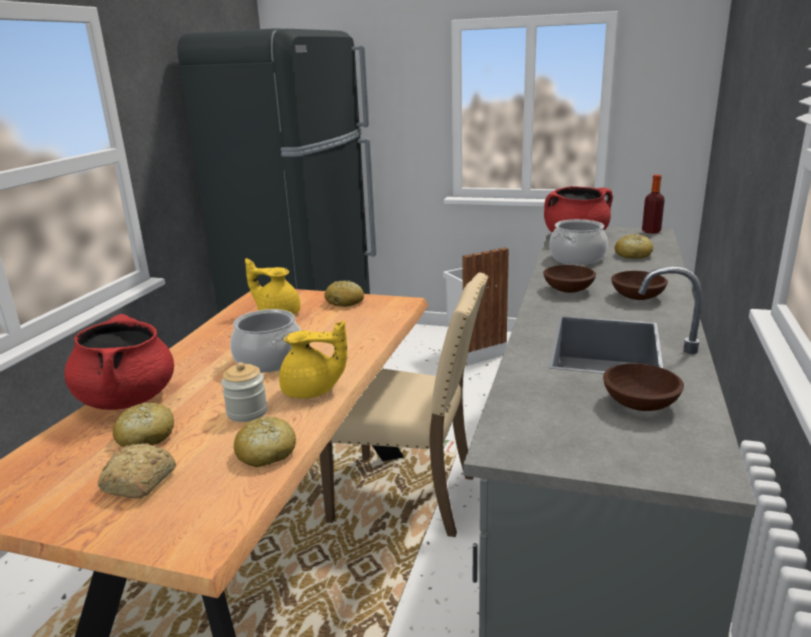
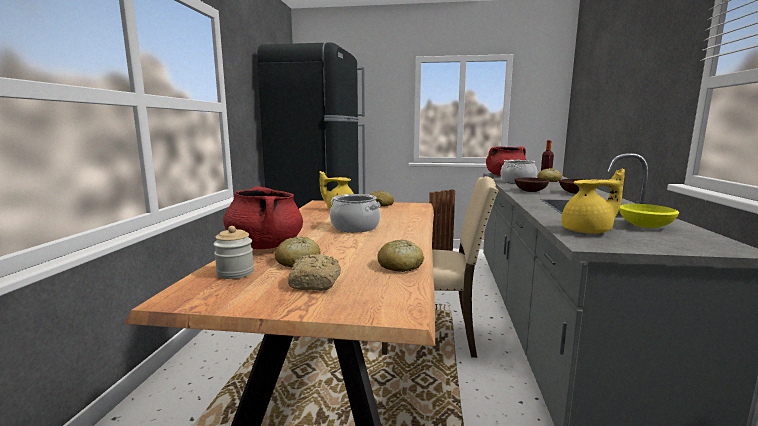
camera: 10 degrees left, 10 degrees down
jar [221,362,268,422] -> jar moved to [213,226,254,279]
yellow teapot [279,320,347,398] -> yellow teapot moved to [562,169,625,234]
brown bowl [603,363,684,411] -> yellow bowl [619,204,679,228]

